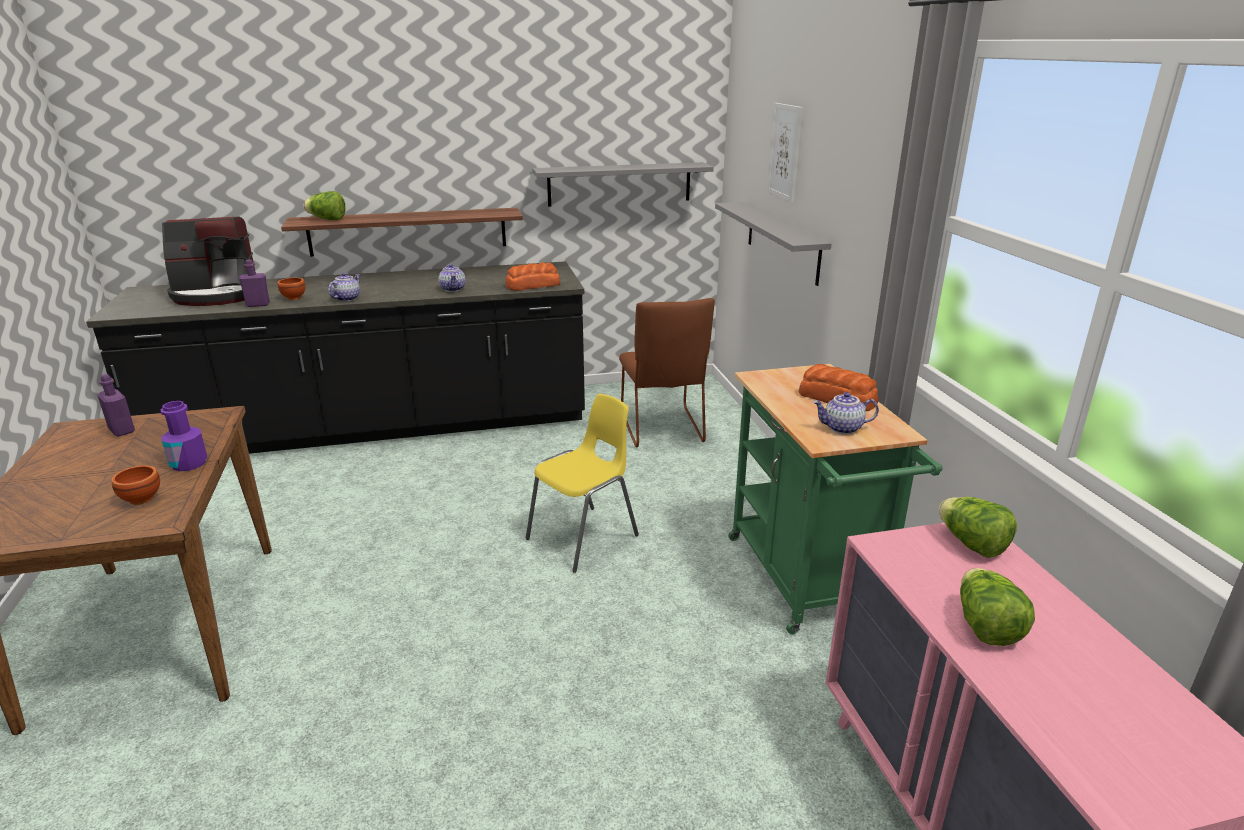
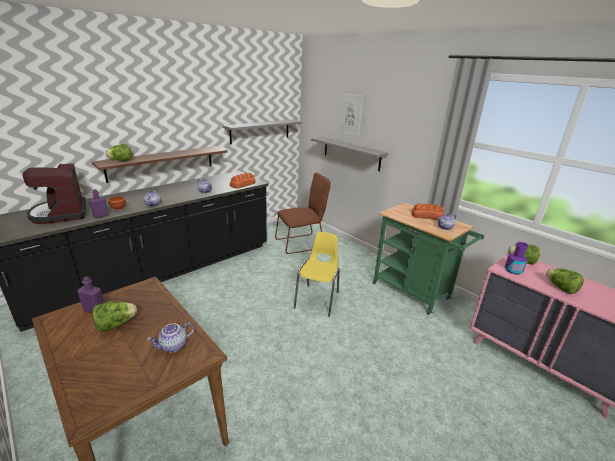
camera: 30 degrees left, 0 degrees up
brown bowl [112,466,160,505] -> teapot [147,322,195,352]
purple bottle [161,401,208,471] -> purple bottle moved to [505,242,529,275]
coffee machine [162,216,256,306] -> coffee machine turned 105 degrees clockwise [23,163,86,224]
brown chair [619,298,715,447] -> brown chair turned 75 degrees counterclockwise [275,173,331,254]
none -> lettuce [92,301,137,331]

